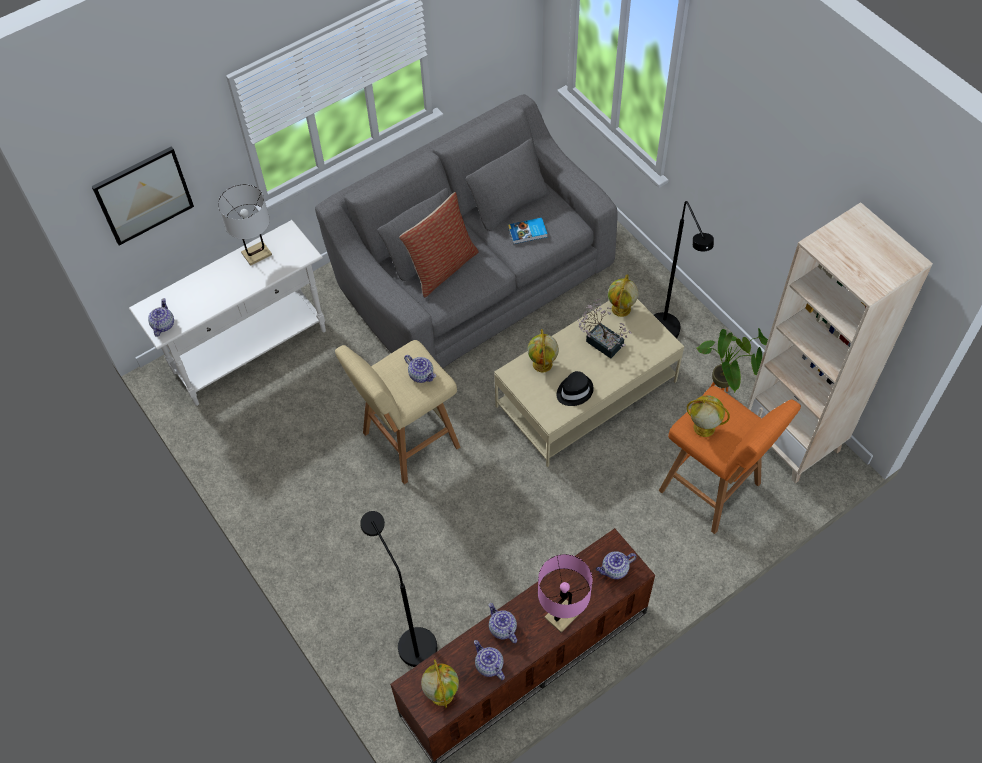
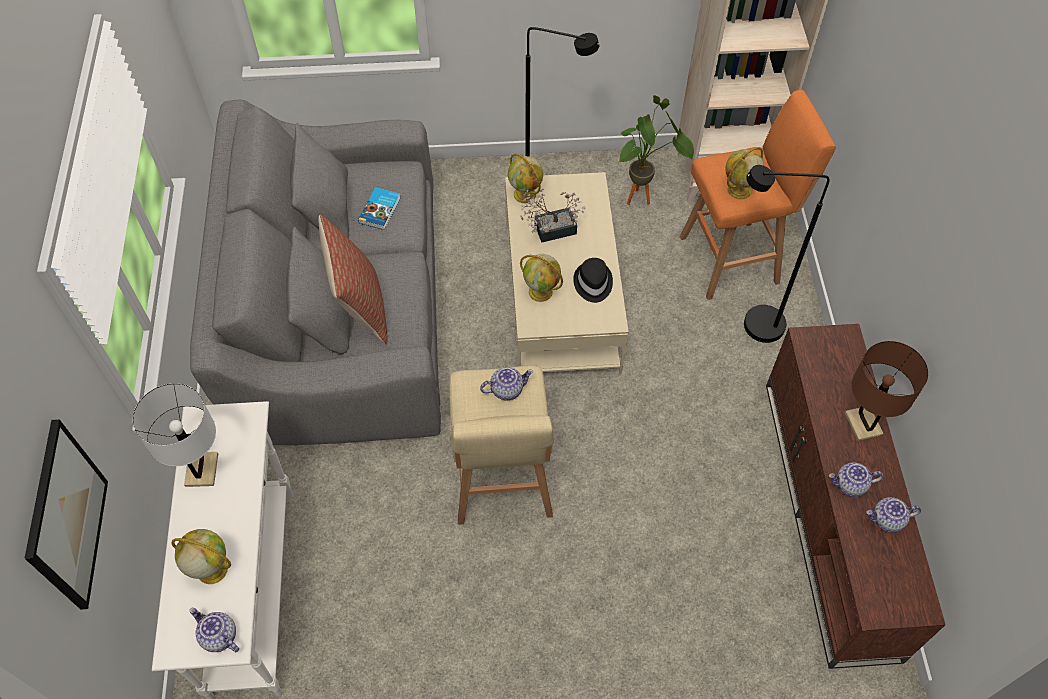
camera: 60 degrees left, 0 degrees up
black floor lamp [360,511,437,667] -> black floor lamp moved to [744,165,830,343]
globe [421,659,459,708] -> globe moved to [171,529,231,584]
pink table lamp [538,554,592,633] -> brown table lamp [845,341,928,441]
teapot [596,551,637,579] -> none

